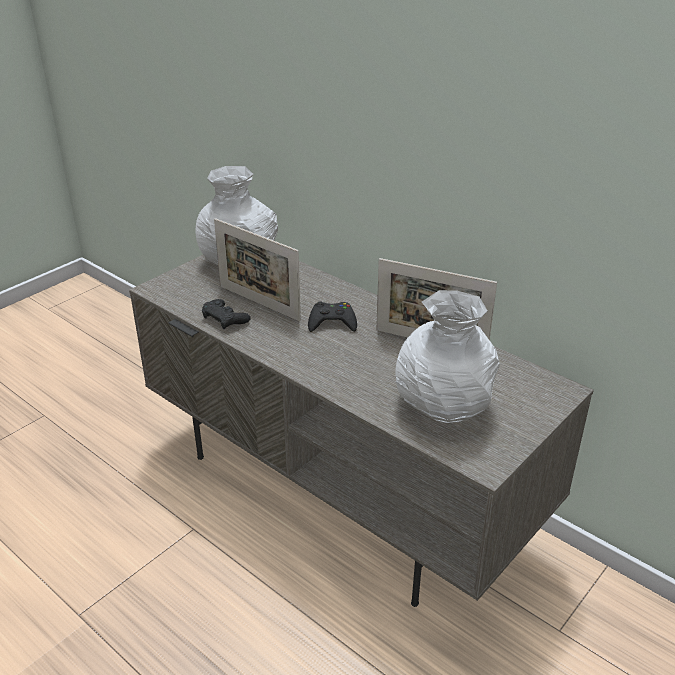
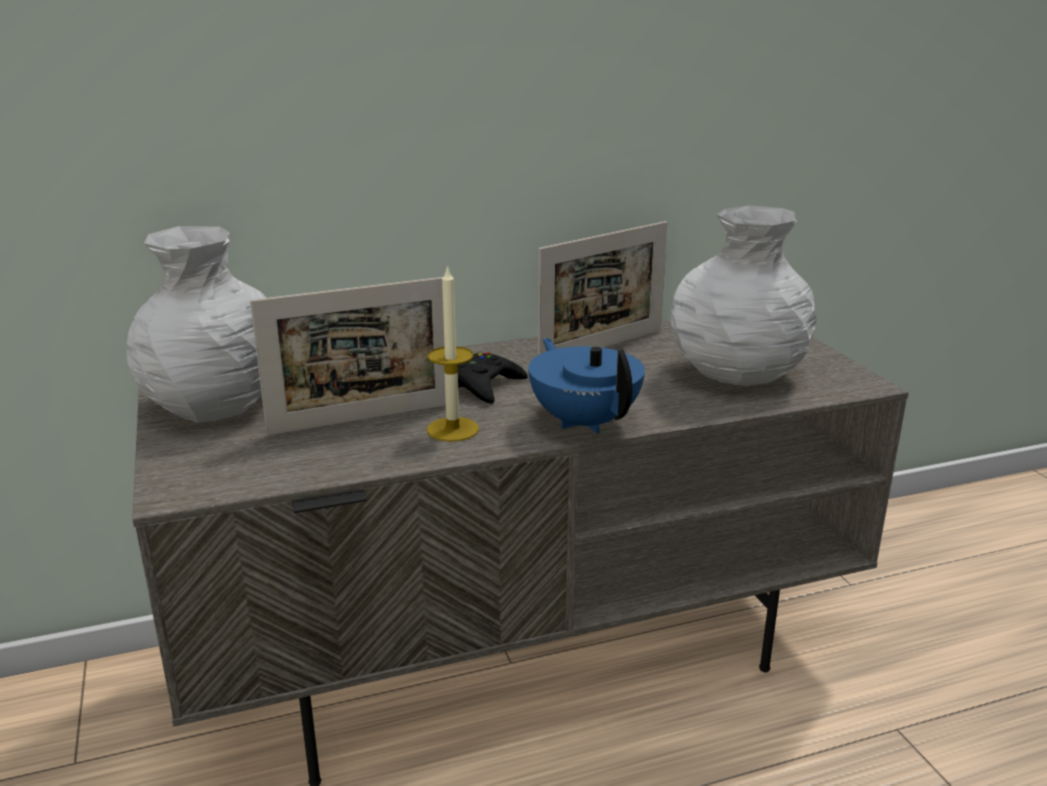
camera: 60 degrees left, 10 degrees down
black game controller [202,299,250,329] -> none
none -> candle [427,265,479,442]
none -> blue teapot [528,338,645,434]

